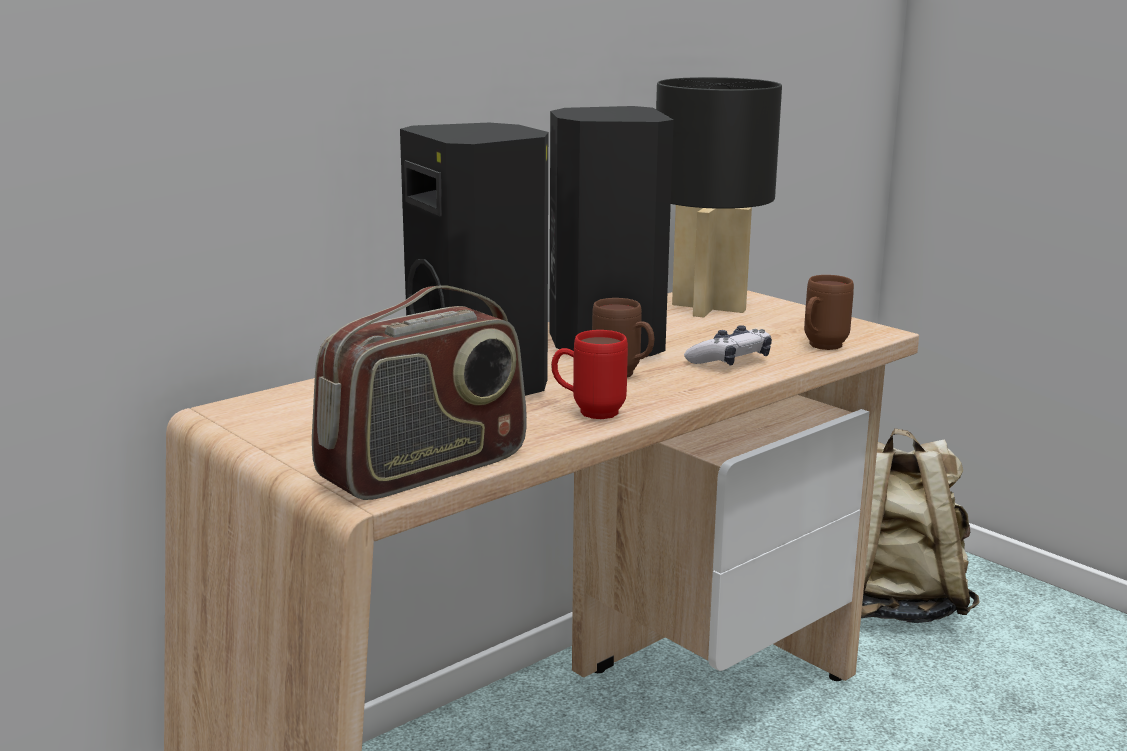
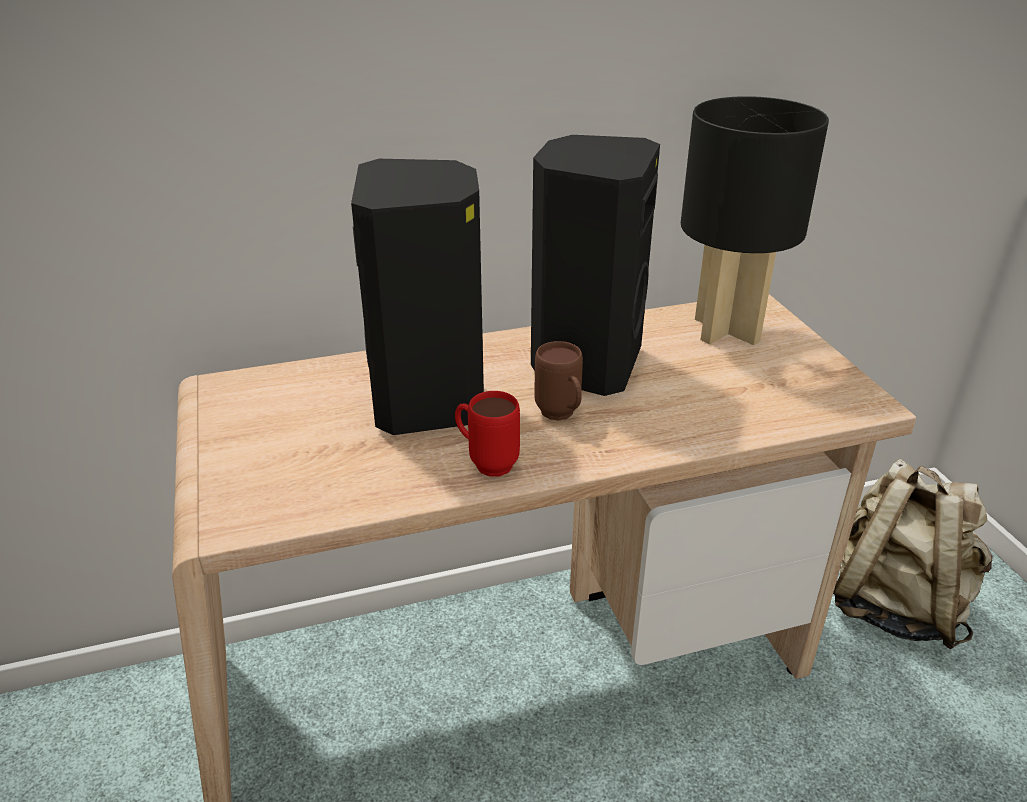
camera: 25 degrees right, 15 degrees up
radio [312,285,527,500] -> none
game controller [684,325,772,366] -> none
brown mug [804,275,854,350] -> none

